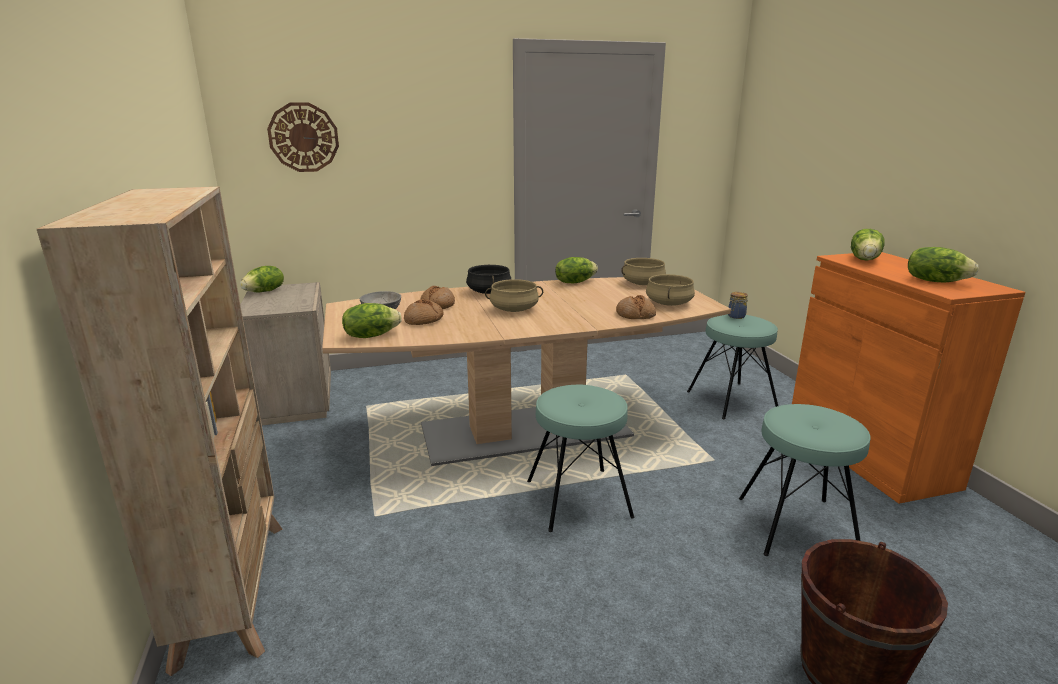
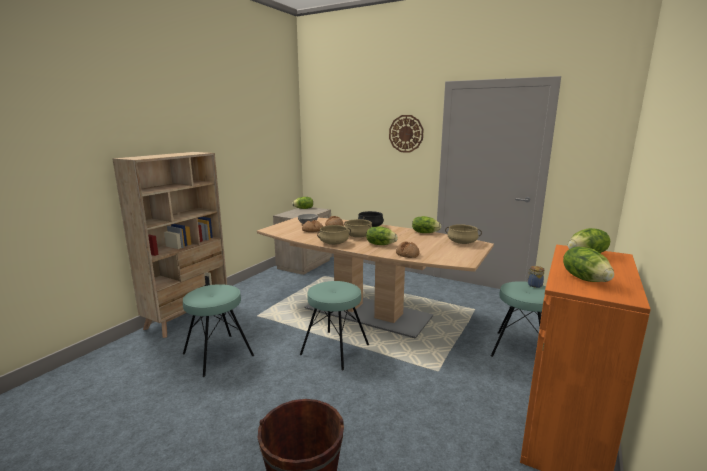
camera: 45 degrees right, 5 degrees down
wall clock [267,102,339,172] -> wall clock moved to [389,115,424,153]
lettuce [342,303,402,338] -> lettuce moved to [366,226,398,245]
beige cooking pot [646,274,695,306] -> beige cooking pot moved to [317,225,351,245]
turquoise stool [739,404,871,556] -> turquoise stool moved to [183,284,254,377]

